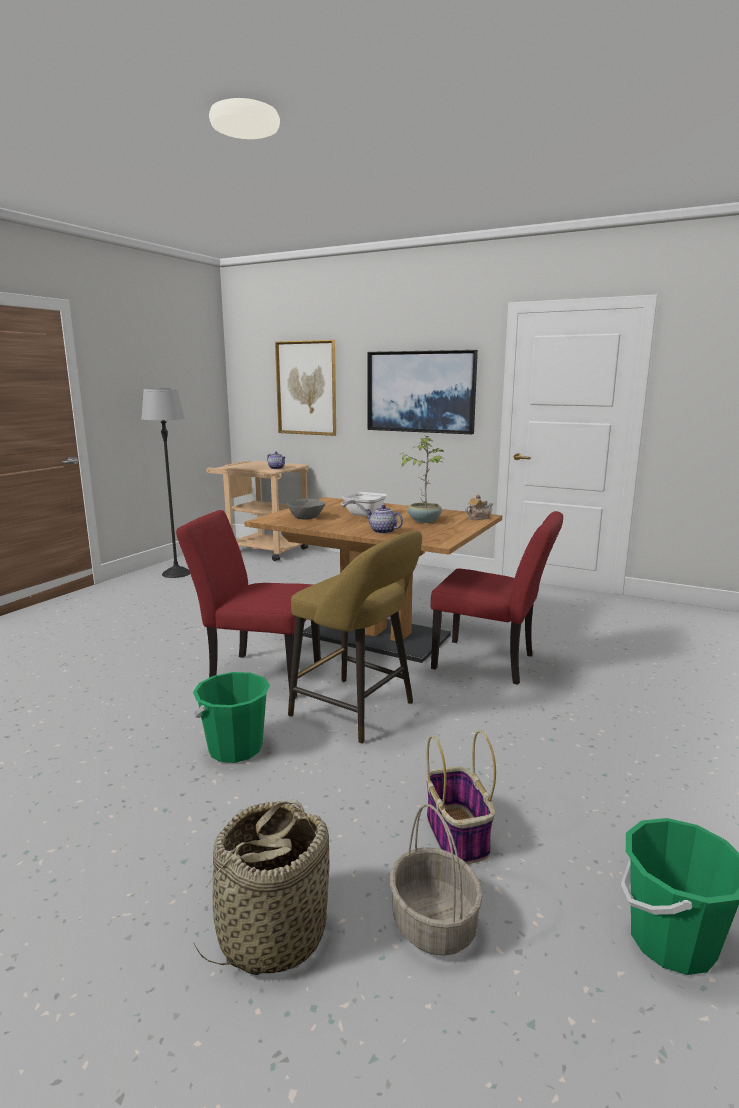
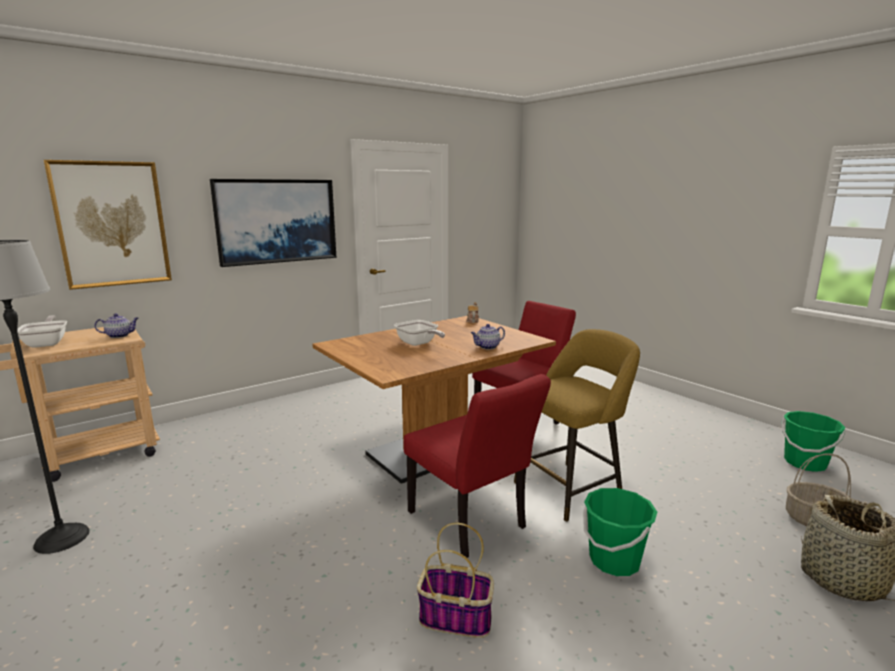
camera: 65 degrees left, 0 degrees up
red chair [176,510,321,699] -> red chair turned 75 degrees counterclockwise [404,374,551,558]
grey bowl [287,499,325,519] -> none
potted plant [401,436,445,523] -> none
basket [427,730,496,864] -> basket moved to [417,523,494,638]
none -> frying pan [17,315,67,348]

